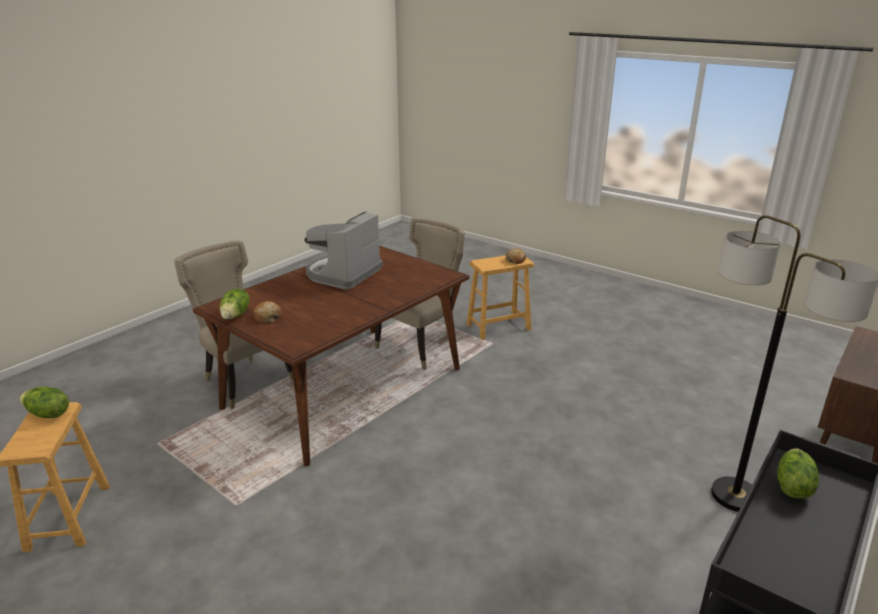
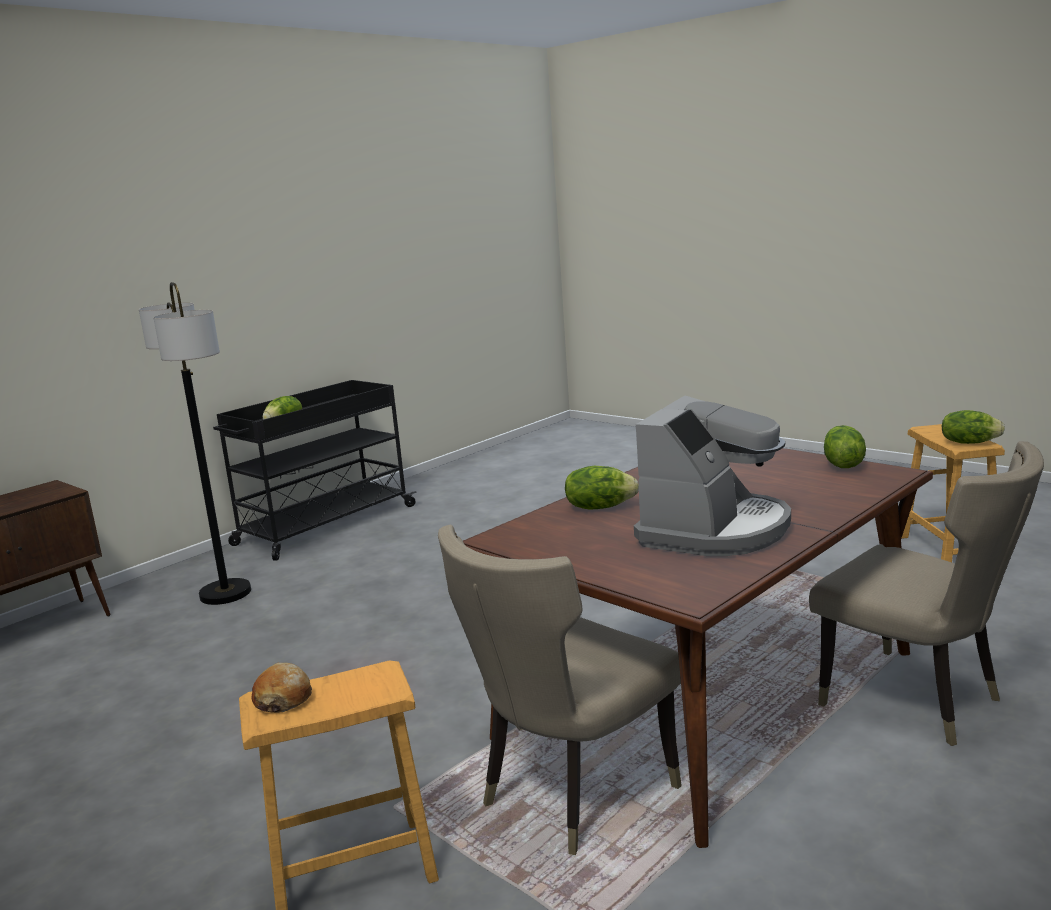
camera: 175 degrees left, 10 degrees down
bread [254,301,282,322] -> none
none -> lettuce [565,466,639,510]

